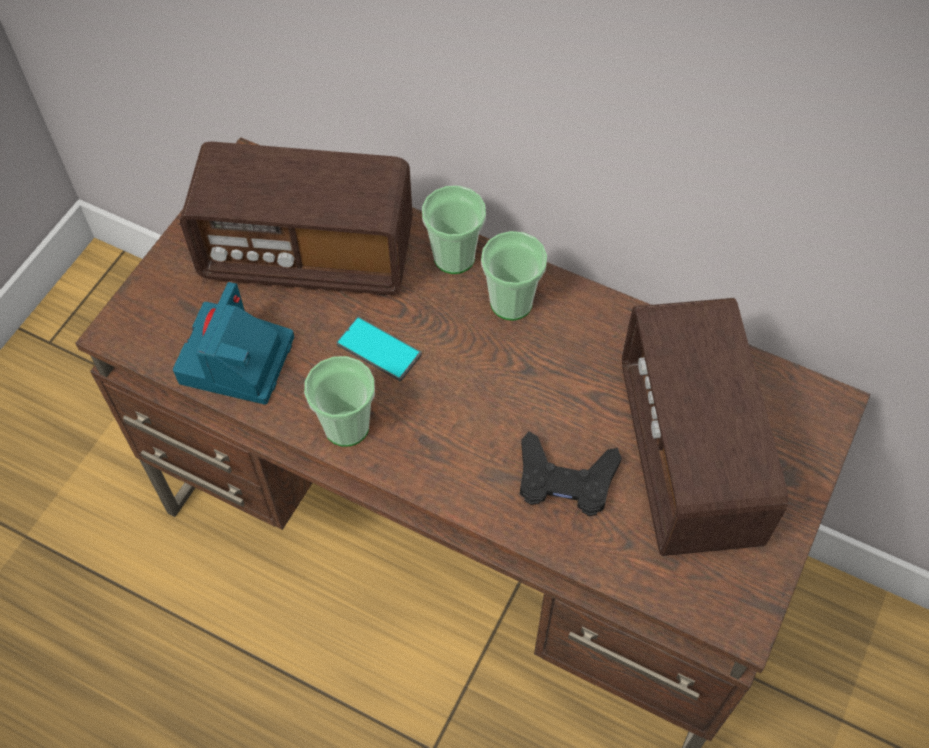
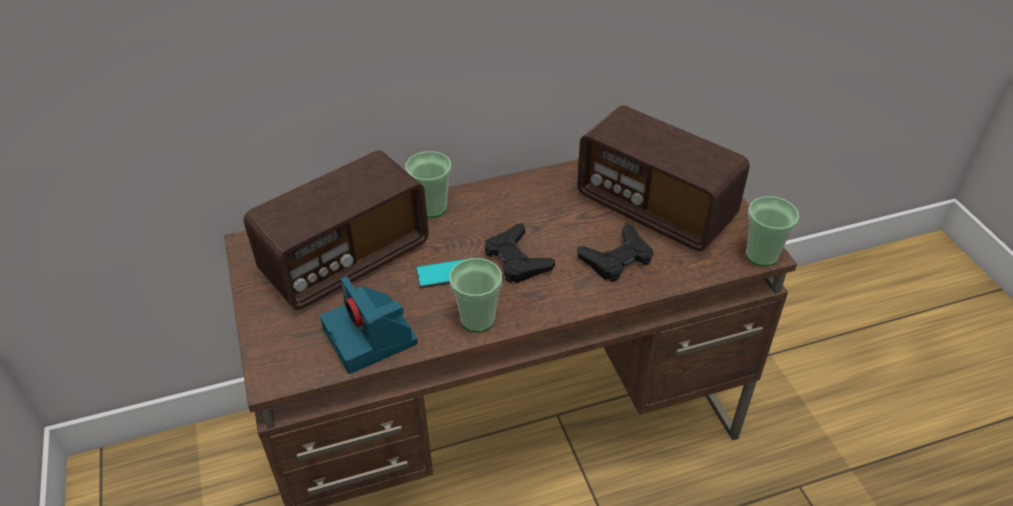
camera: 45 degrees left, 15 degrees down
cup [481,231,547,321] -> cup moved to [746,196,799,267]
none -> black game controller [485,223,555,283]

